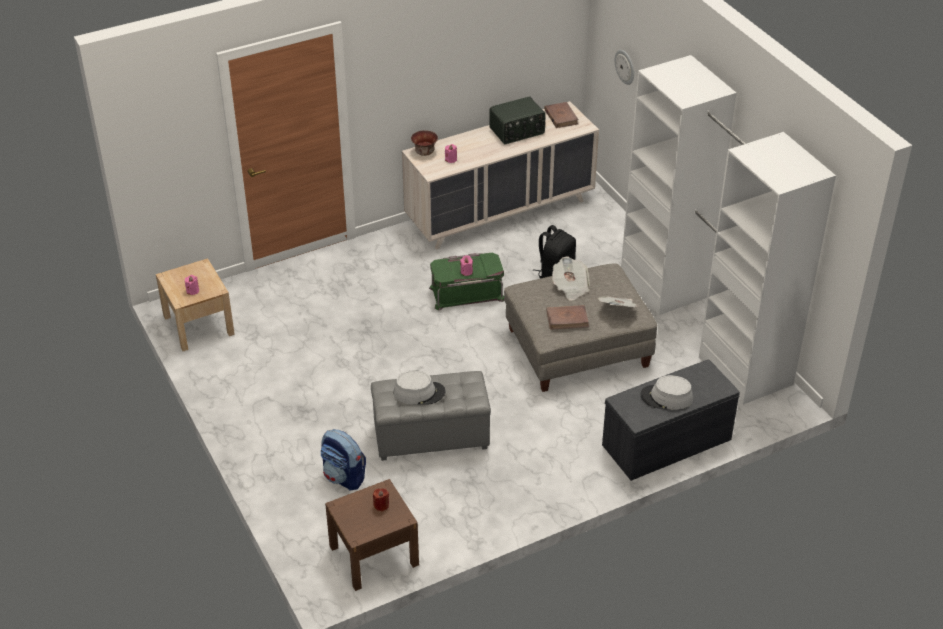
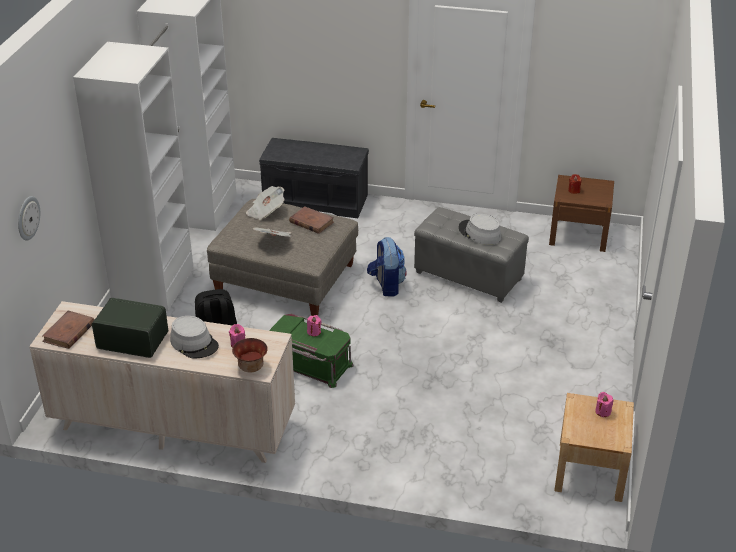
camera: 140 degrees left, 5 degrees down
backpack [321,429,366,490] -> backpack moved to [367,237,407,296]
grey hat [640,375,693,410] -> grey hat moved to [170,316,219,358]

